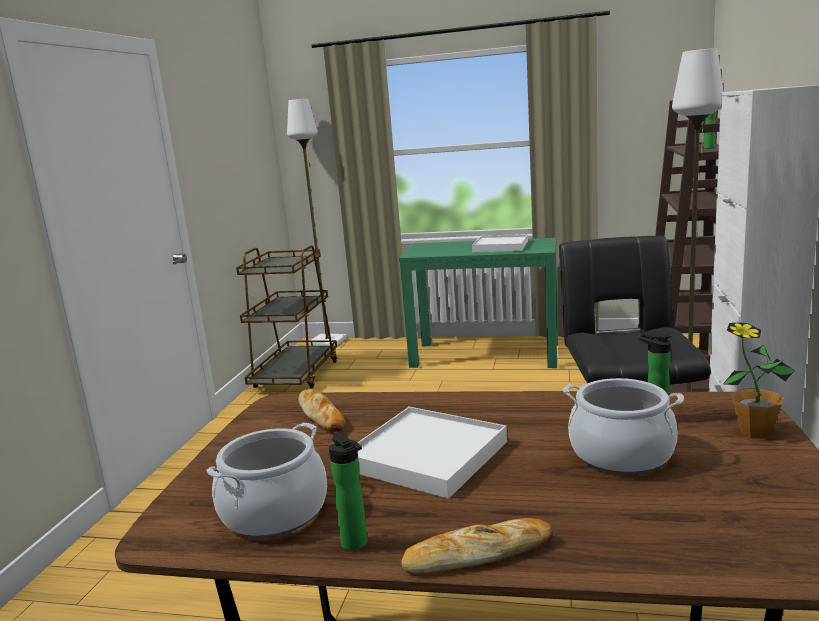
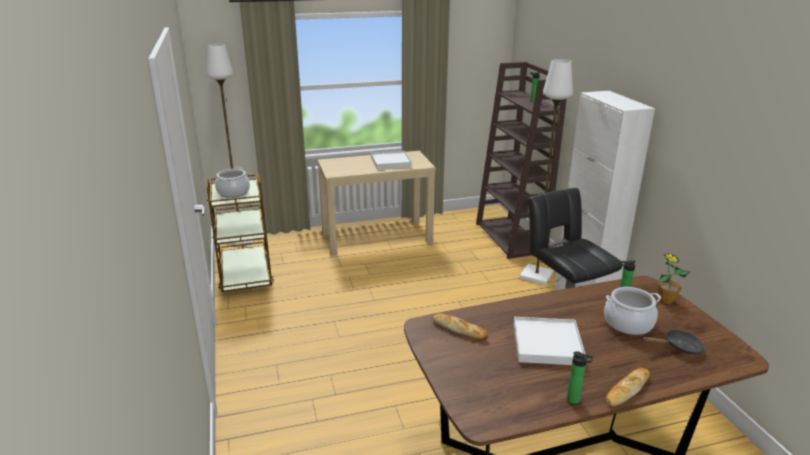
camera: 30 degrees left, 10 degrees up
cooking pot [207,423,327,538] -> cooking pot moved to [215,167,250,198]
green console table [399,238,558,368] -> beige console table [318,151,436,256]
none -> black frying pan [643,329,705,355]

